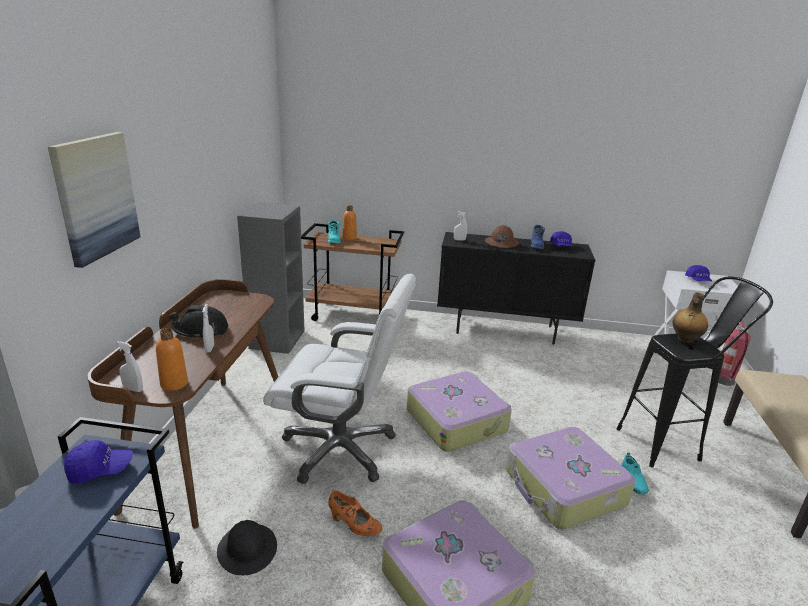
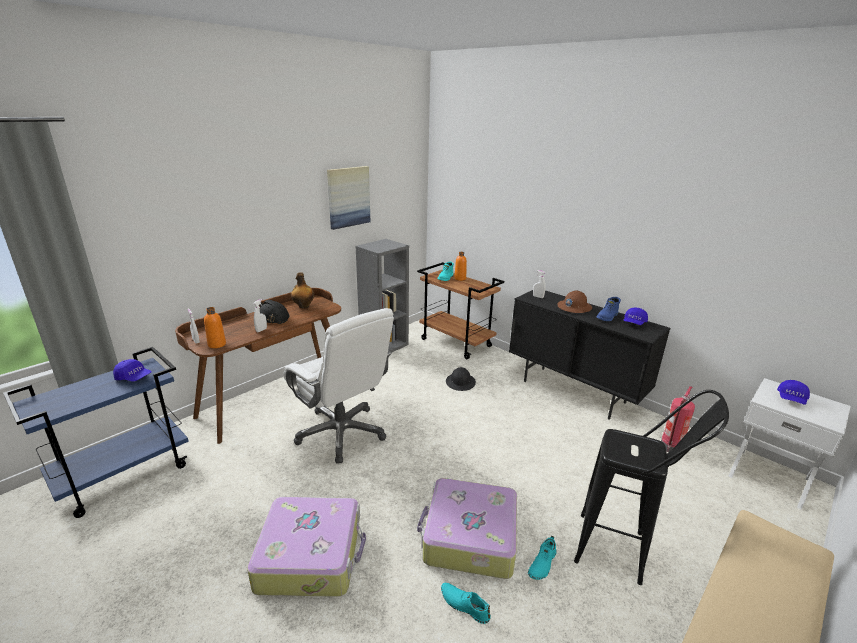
camera: 35 degrees right, 0 degrees up
picture [48,132,140,268] -> picture moved to [327,166,370,230]
black hard hat [217,520,277,575] -> black hard hat moved to [446,367,476,391]
orange shoe [329,490,382,536] -> none
suitcase [407,371,512,452] -> none
bottle [673,292,708,343] -> bottle moved to [291,272,314,308]
fire extinguisher [718,320,751,386] -> fire extinguisher moved to [661,386,695,452]
none -> turquoise shoe [441,583,491,624]

